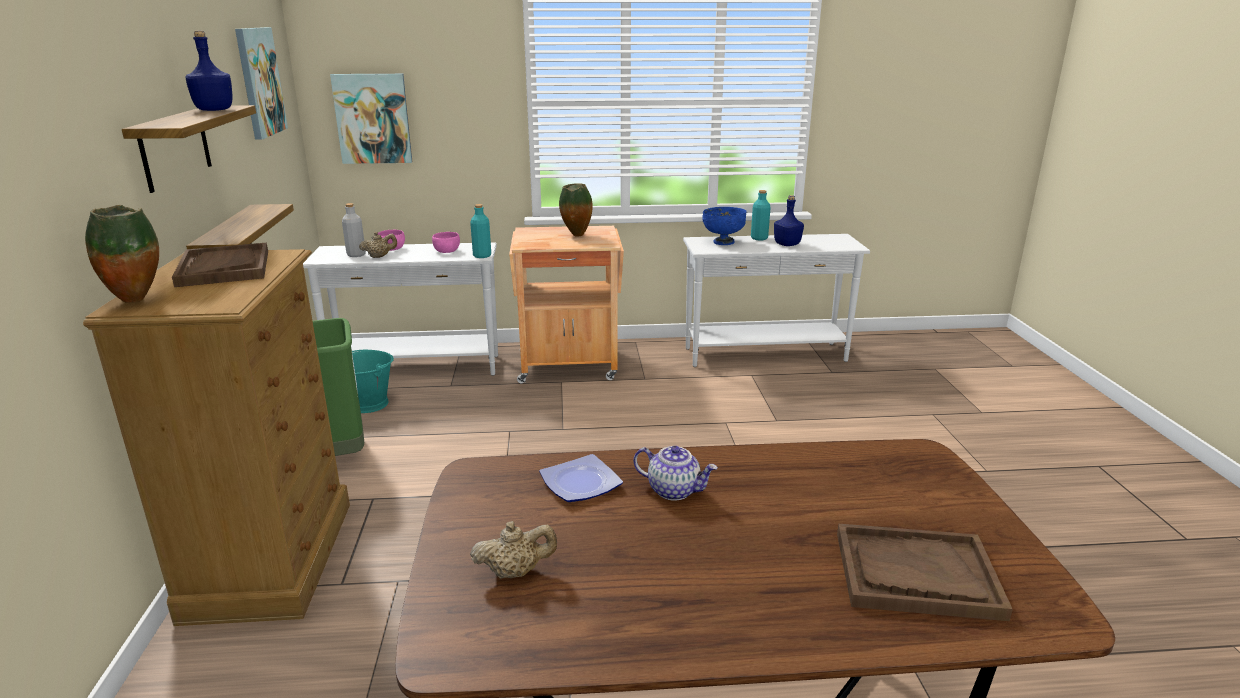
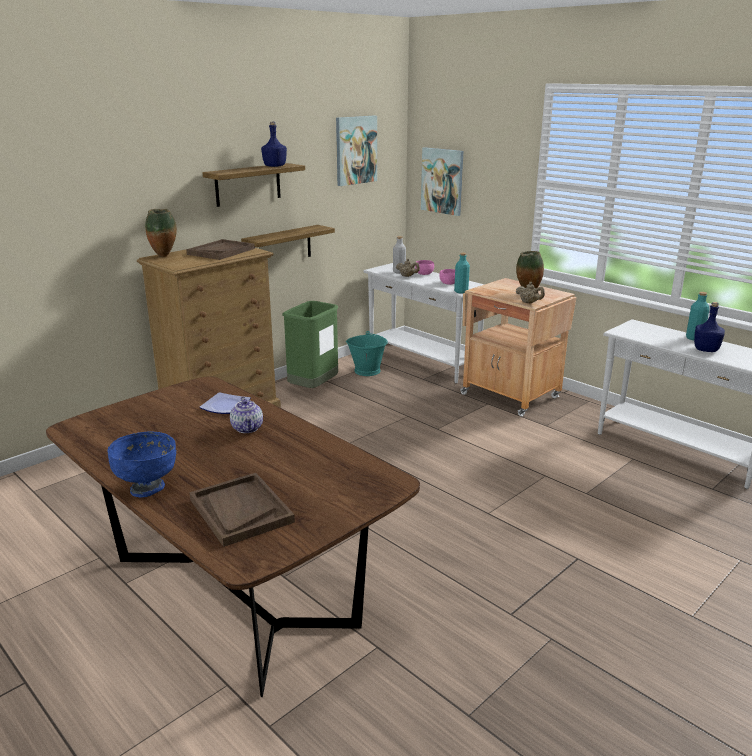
camera: 50 degrees right, 0 degrees up
beige teapot [470,521,557,579] -> beige teapot moved to [516,282,545,303]
blue bowl [702,207,747,245] -> blue bowl moved to [107,431,176,497]

